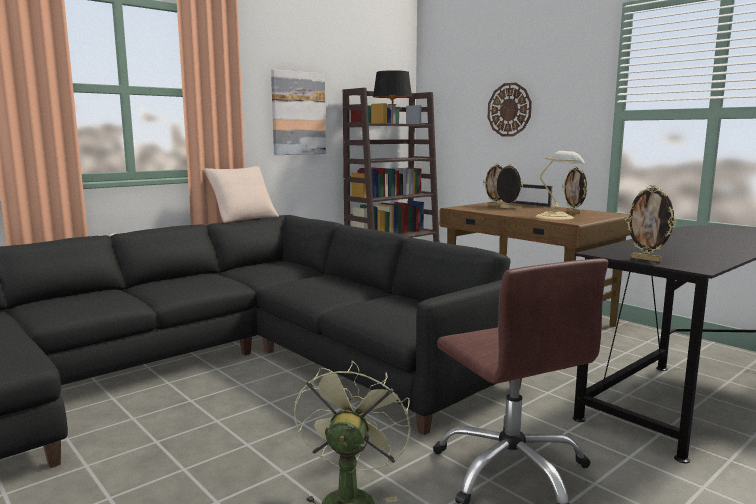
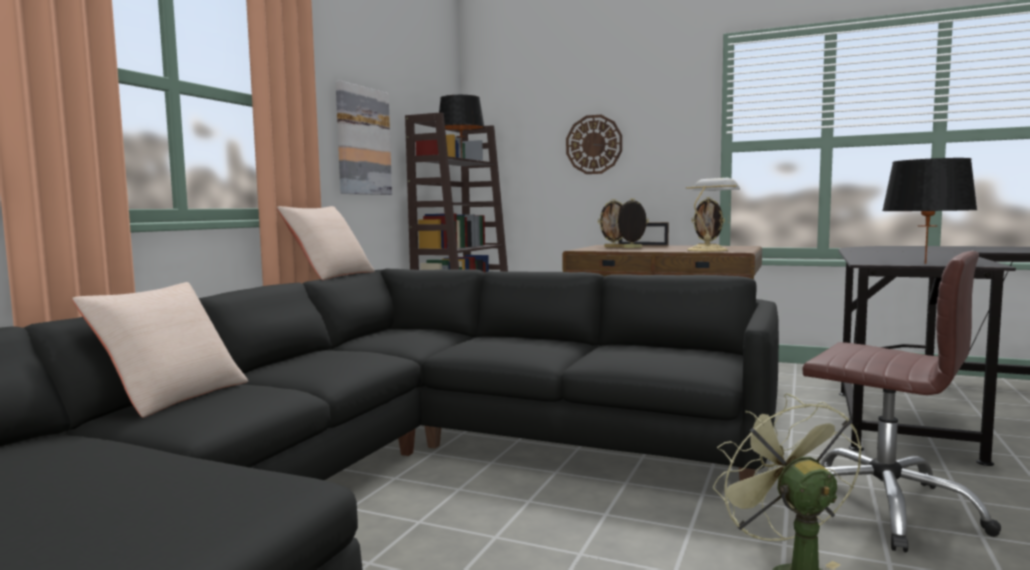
camera: 25 degrees left, 5 degrees down
picture frame [625,185,676,262] -> black table lamp [882,158,978,264]
none -> beige pillow [72,282,248,418]

